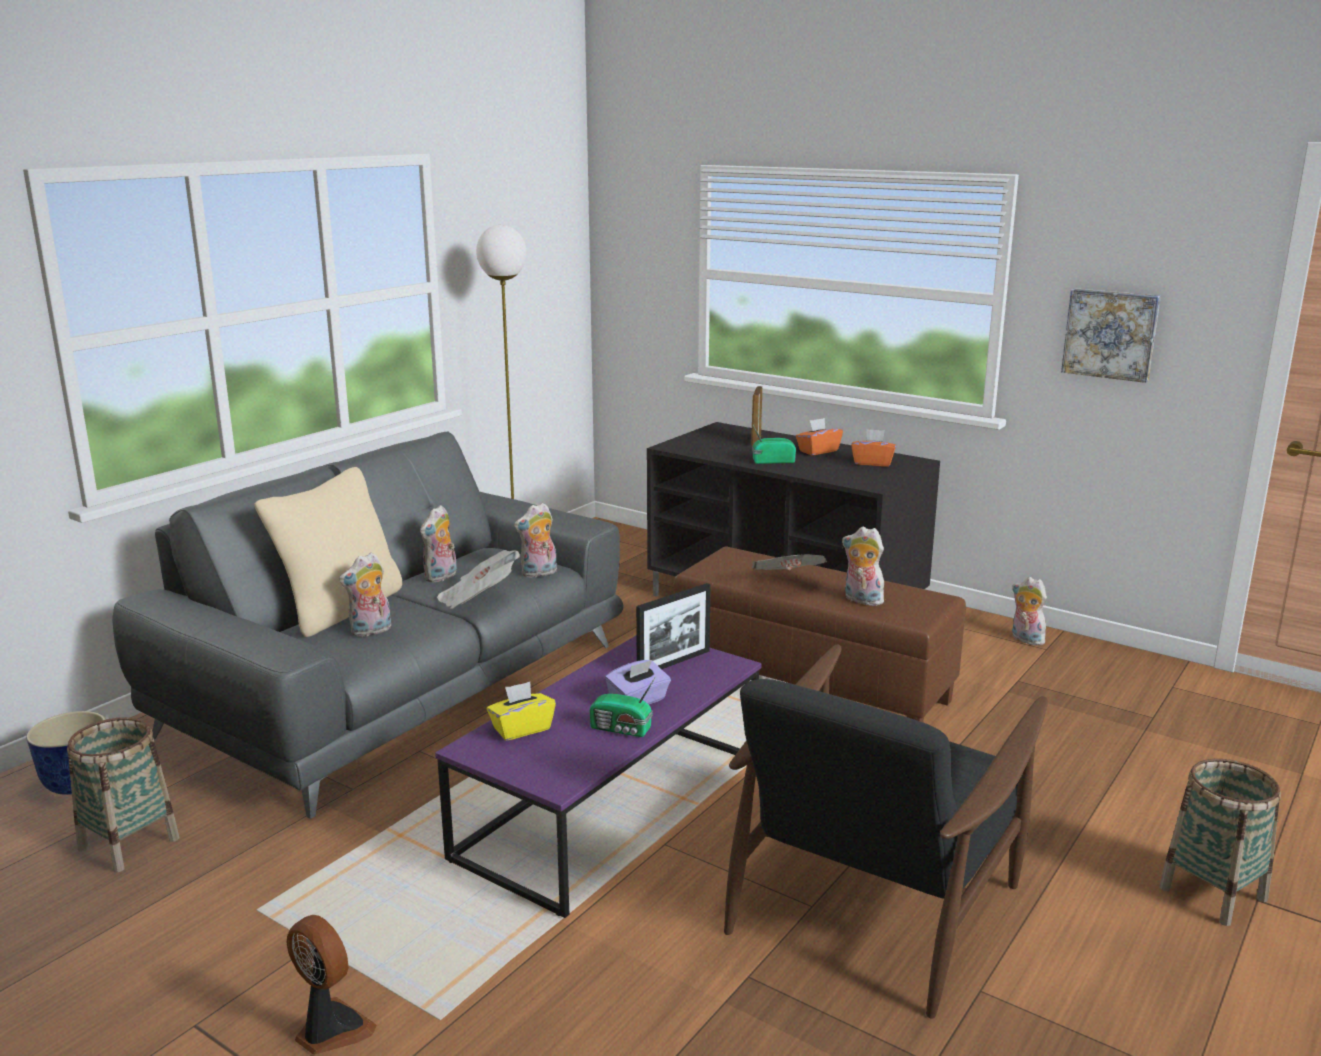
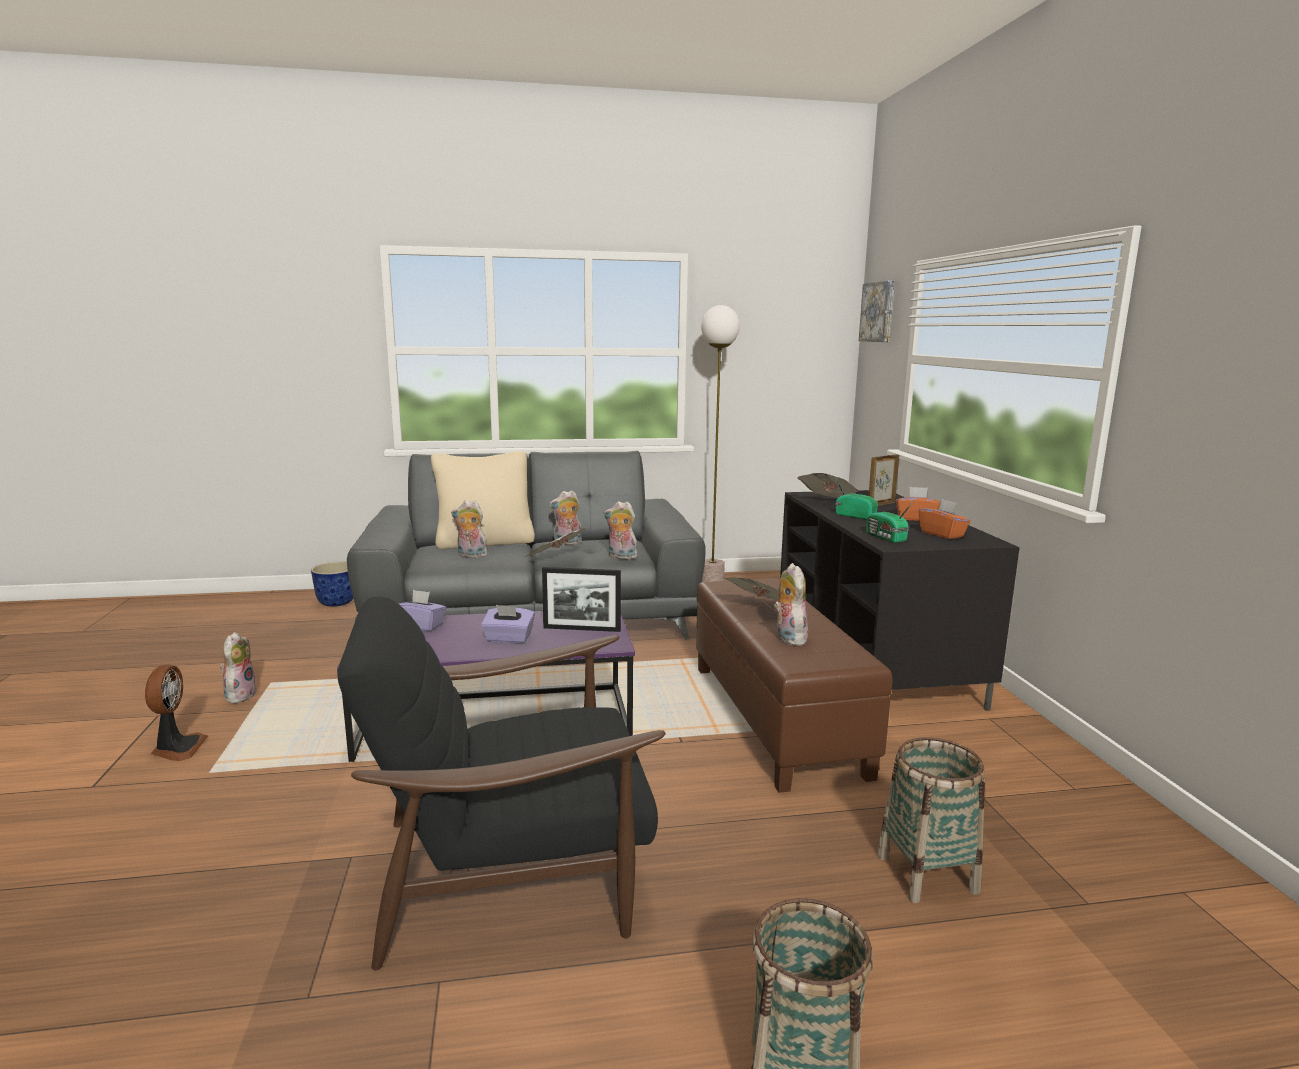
camera: 45 degrees right, 5 degrees down
basket [67,717,179,872] -> basket moved to [877,737,985,903]
yellow tissue box [487,682,556,741] -> purple tissue box [399,590,446,632]
radio [590,676,656,737] -> radio moved to [866,500,914,543]
plush toy [1012,577,1047,645] -> plush toy moved to [220,632,258,704]
picture [1061,288,1161,383] -> picture moved to [859,281,895,342]
none -> newspaper [798,473,858,498]

